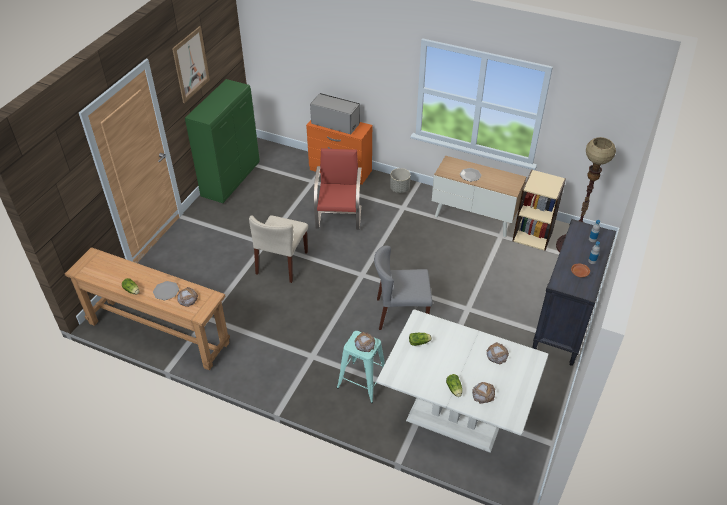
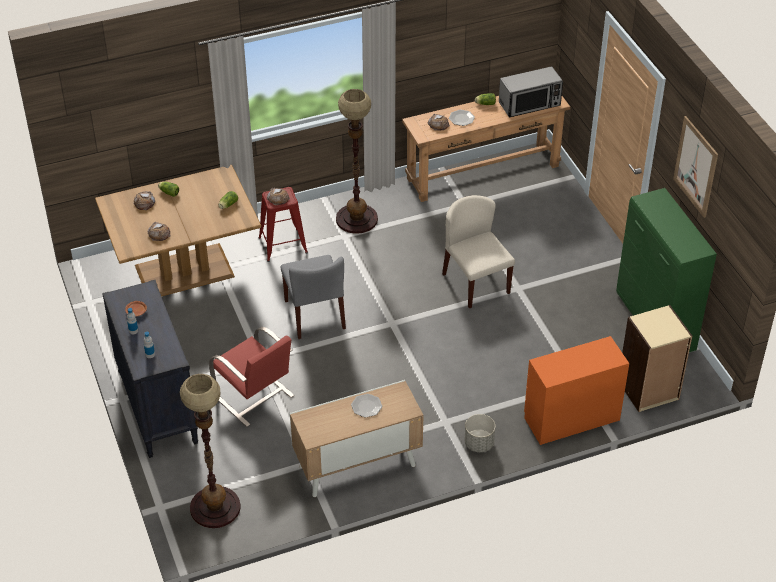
camera: 135 degrees right, 0 degrees up
microwave [310,93,360,134] -> microwave moved to [499,66,563,117]
red chair [314,148,361,230] -> red chair moved to [209,327,295,427]
turquoise stool [337,331,385,403] -> red stool [259,187,308,262]
grey chair [374,245,432,330] -> grey chair turned 120 degrees clockwise [281,255,346,339]
white dining table [376,309,548,453] -> brown dining table [95,165,261,297]
beige bookcase [512,170,566,251] -> beige bookcase moved to [622,305,692,412]
none -> floor lamp [336,89,378,234]

